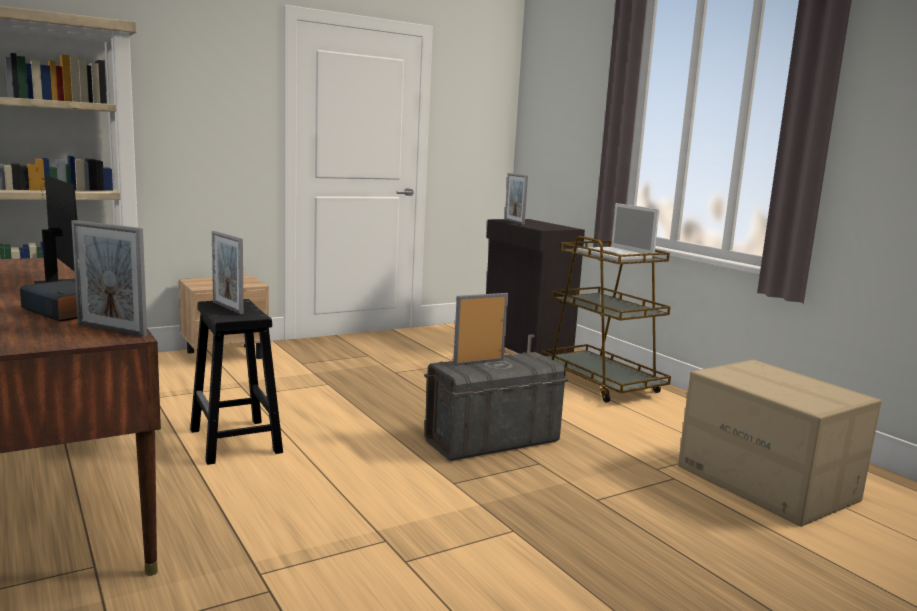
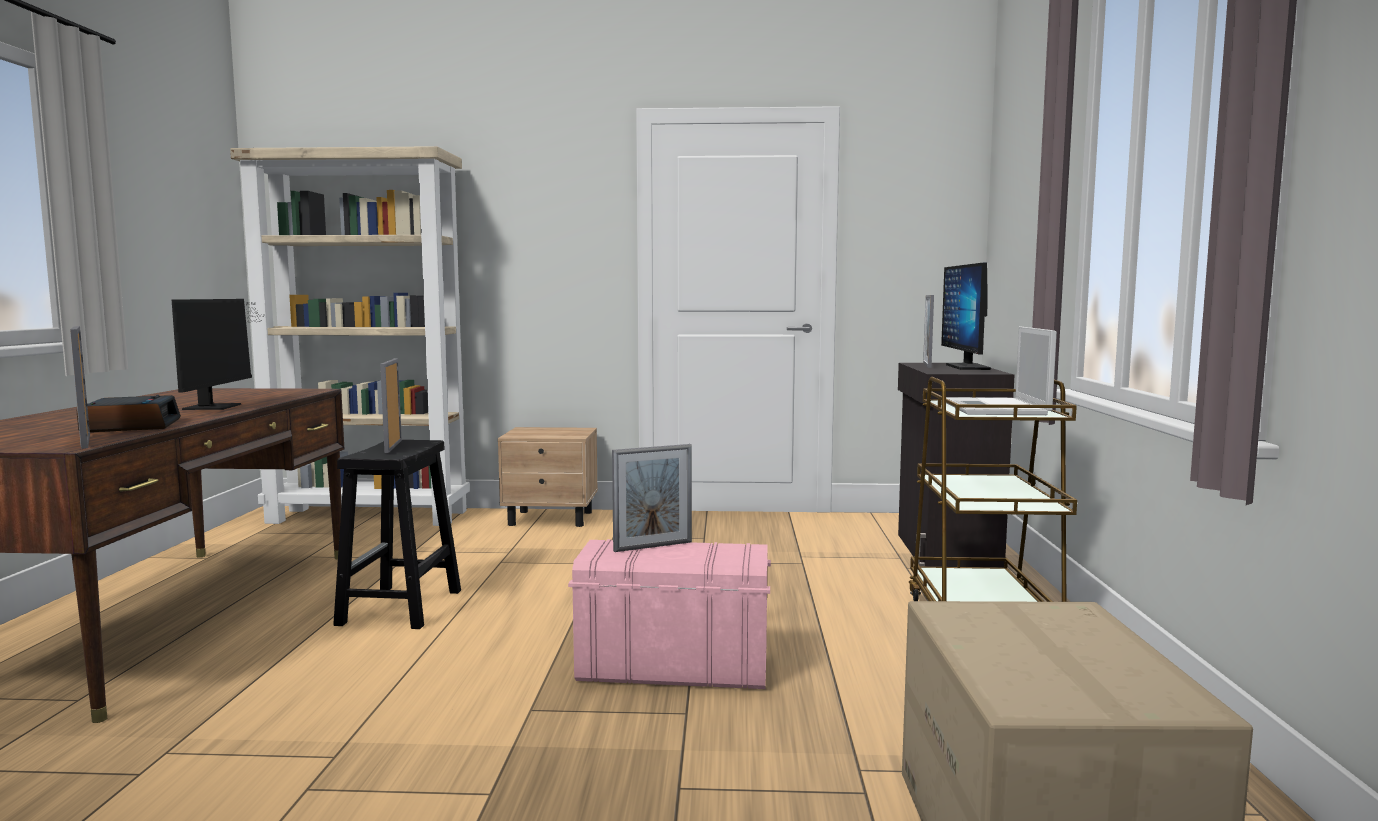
camera: 35 degrees right, 5 degrees down
grey storage box [424,352,568,461] -> pink storage box [568,539,771,689]
picture frame [453,293,508,366] -> picture frame turned 150 degrees clockwise [612,444,692,552]
none -> monitor [941,263,991,370]

